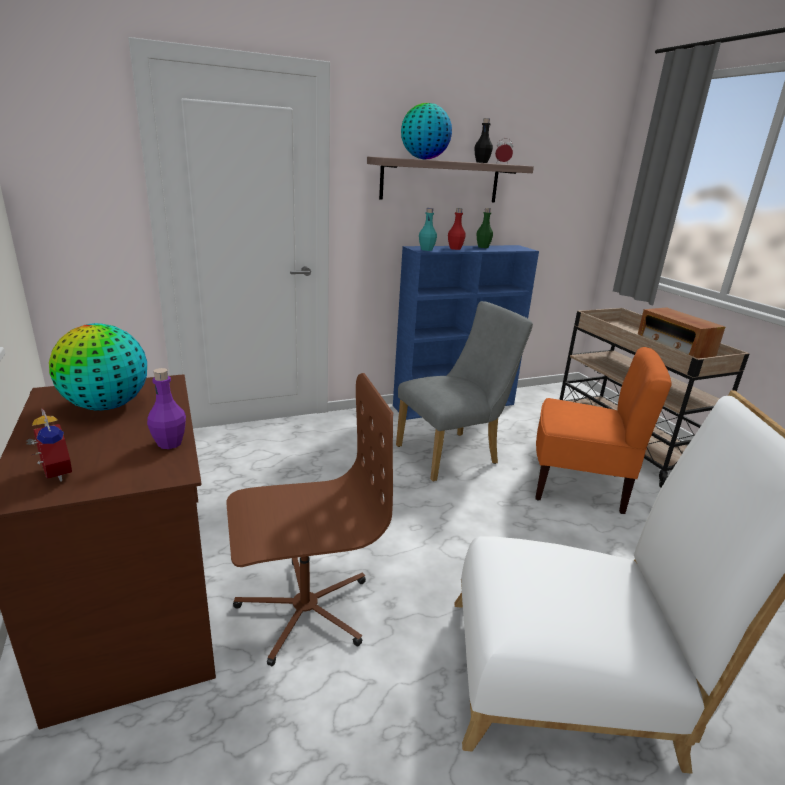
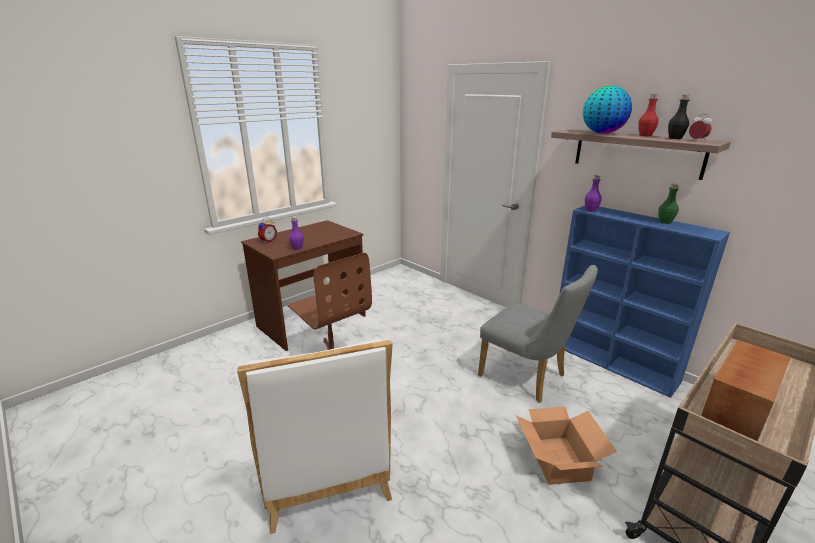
camera: 70 degrees right, 0 degrees up
globe [49,323,147,410] -> none
turquoise bottle [419,208,437,251] -> purple bottle [585,175,602,212]
red bottle [448,208,466,250] -> red bottle moved to [638,94,659,136]
orange chair [535,347,672,514] -> cardboard box [516,407,617,485]

